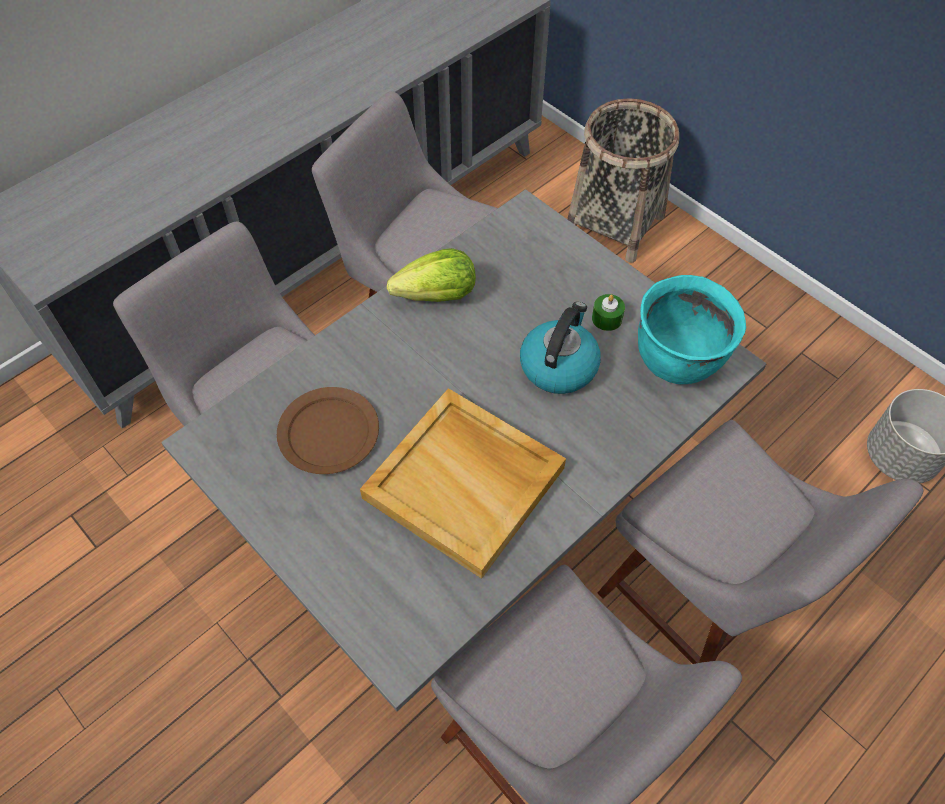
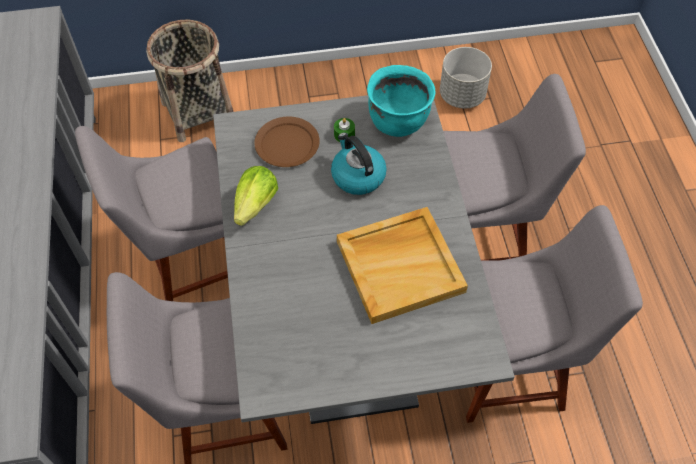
camera: 55 degrees left, 0 degrees up
brown plate [277,387,379,474] -> brown plate moved to [254,117,320,167]

